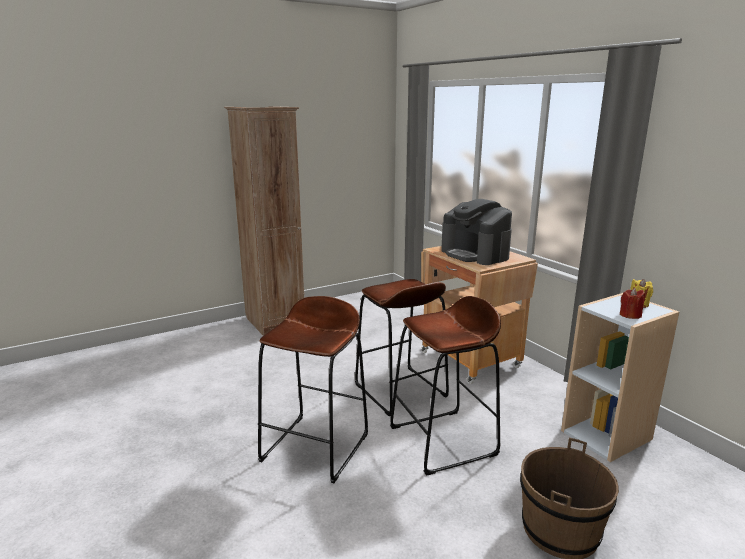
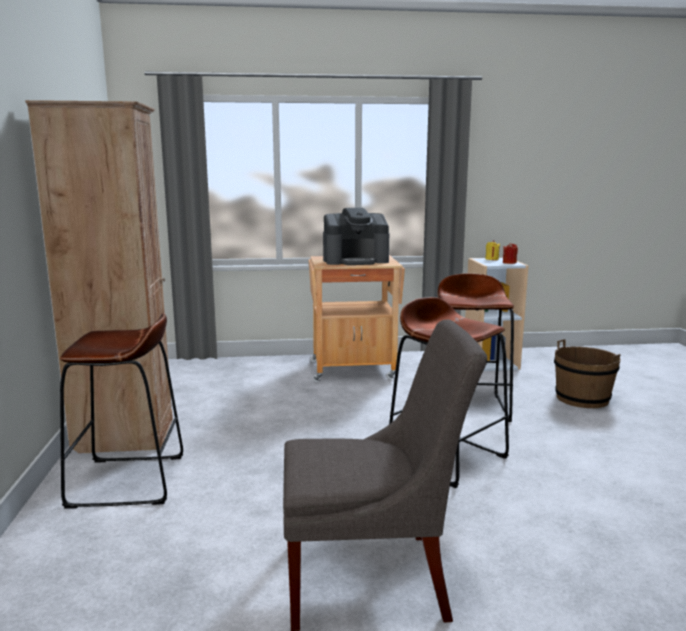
camera: 65 degrees left, 5 degrees down
brown stool [355,279,449,416] -> brown stool moved to [60,313,183,509]
none -> grey chair [283,319,487,631]

